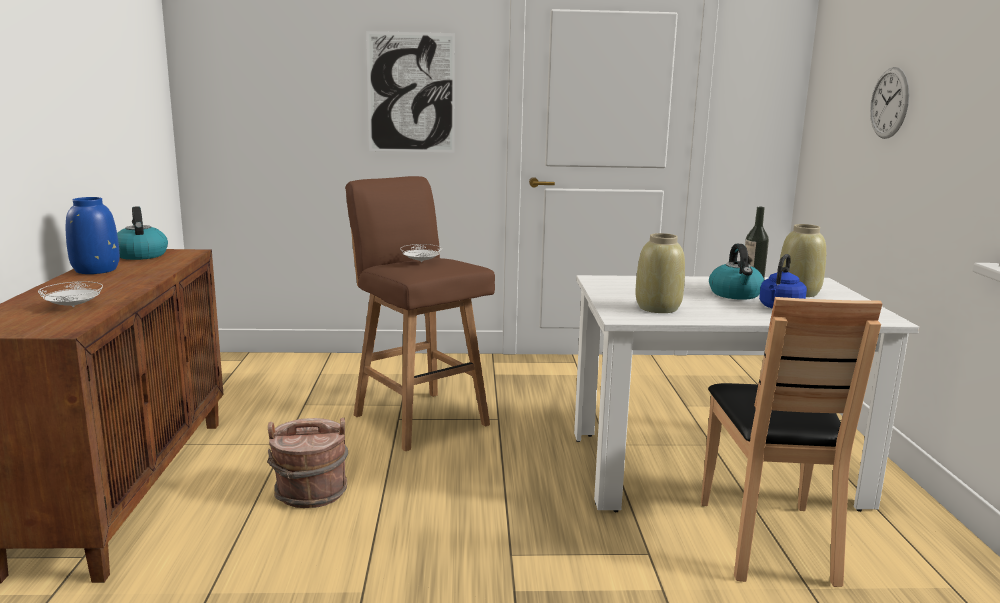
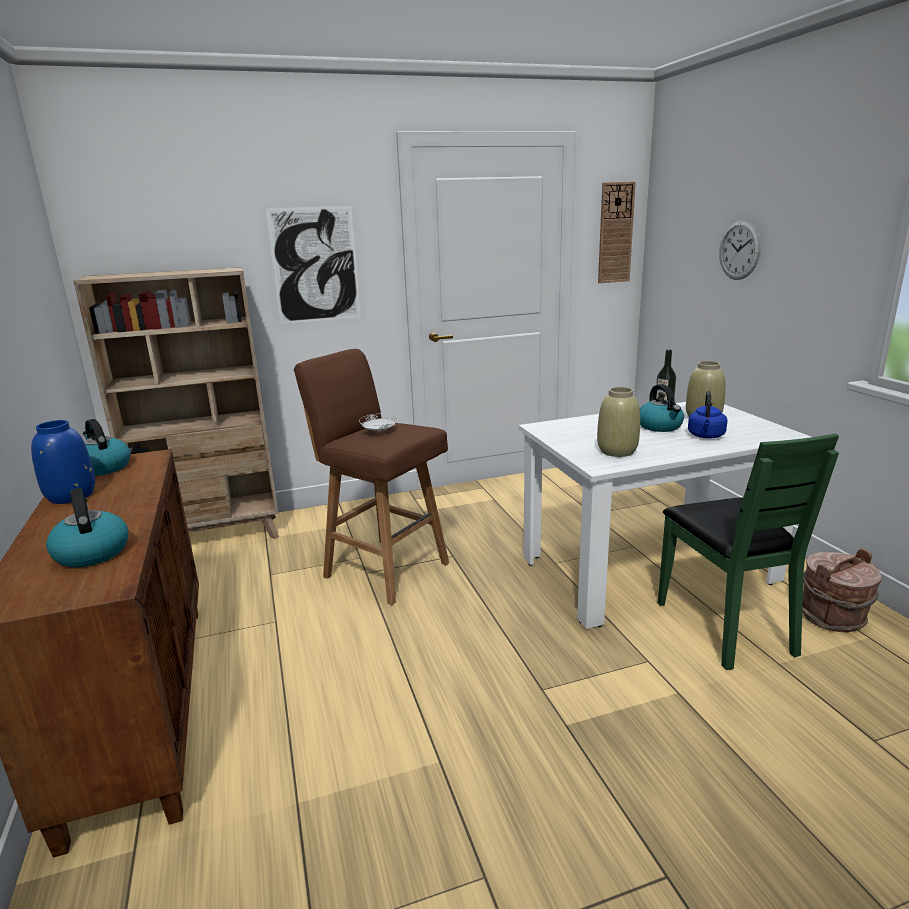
camera: 15 degrees left, 5 degrees up
white plate [38,281,103,307] -> kettle [46,488,128,567]
brown bucket [267,418,348,508] -> brown bucket moved to [802,548,882,632]
brown chair [701,297,883,587] -> green chair [658,433,839,670]
none -> beige bookcase [74,267,279,539]
none -> wall clock [598,182,636,283]

